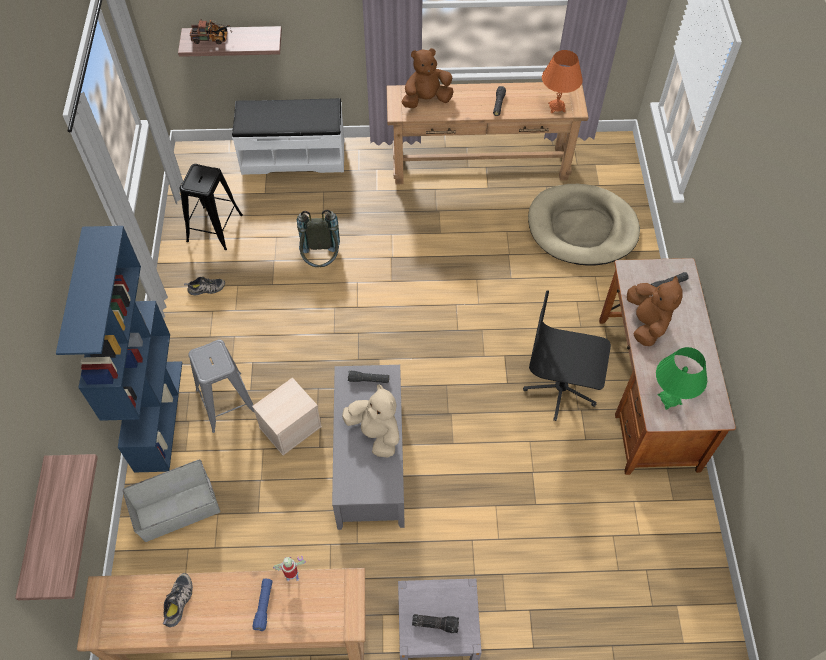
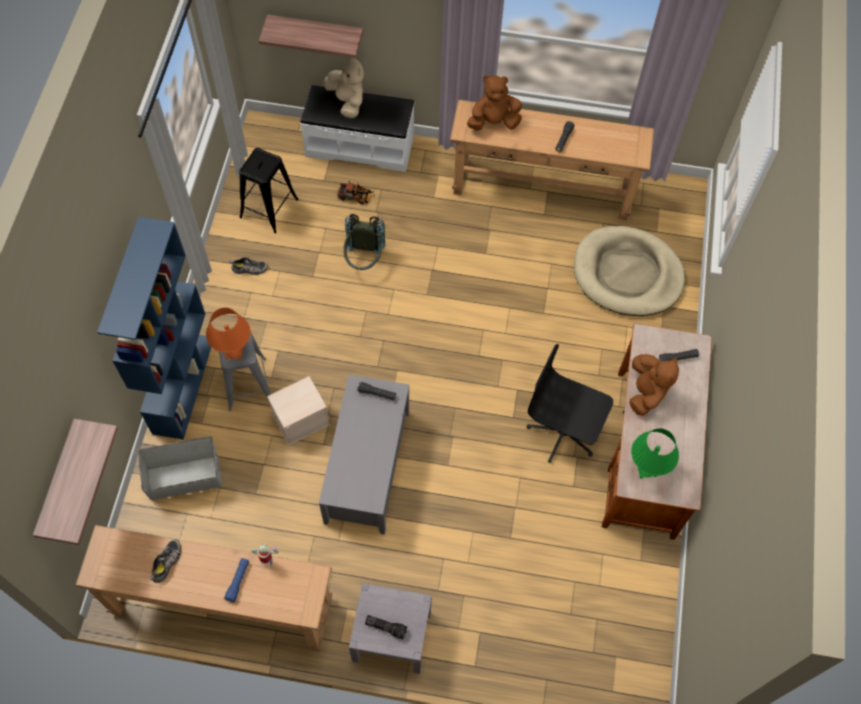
camera: 10 degrees right, 5 degrees up
toy truck [190,19,231,44] -> toy truck moved to [337,181,375,205]
beige plush toy [342,384,399,458] -> beige plush toy moved to [323,58,364,118]
orange table lamp [542,50,583,113] -> orange table lamp moved to [206,308,251,360]

